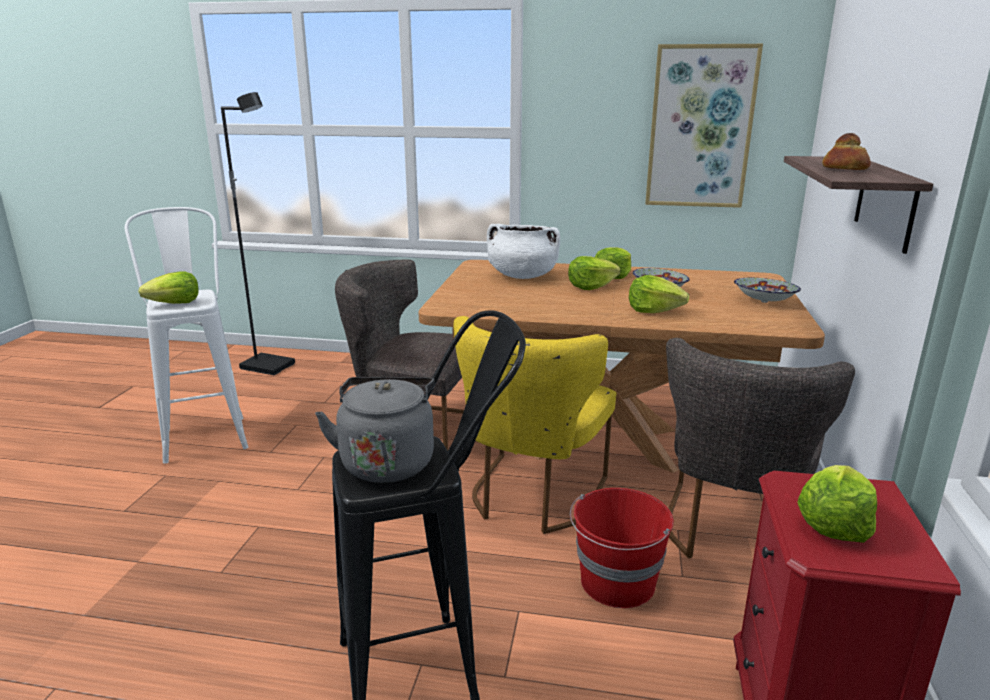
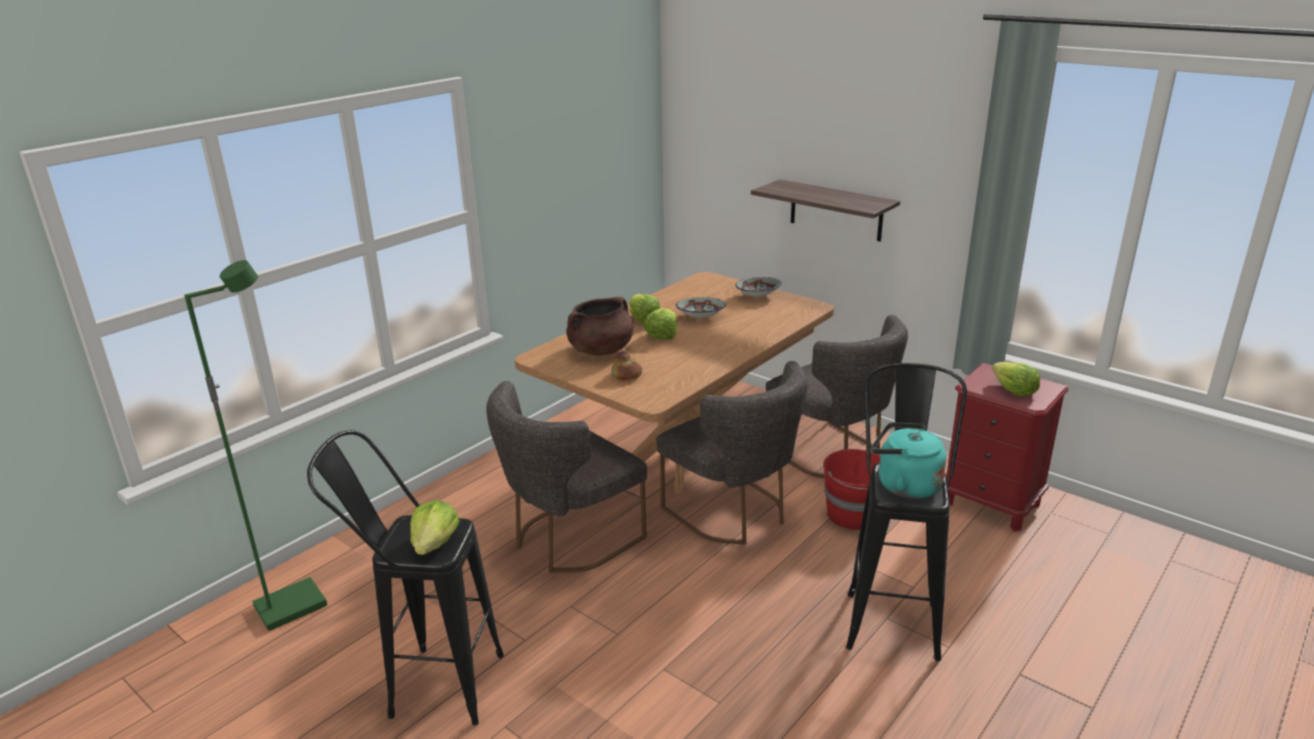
camera: 60 degrees left, 5 degrees up
white stool [125,207,248,464] -> black stool [307,430,504,726]
black floor lamp [221,92,295,375] -> green floor lamp [184,260,327,631]
grey kettle [315,377,435,483] -> turquoise kettle [872,422,947,499]
yellow chair [454,316,617,534] -> grey chair [656,361,808,545]
white cooking pot [487,224,560,279] -> brown cooking pot [566,297,633,356]
lettuce [629,275,689,313] -> none
picture [645,44,763,208] -> none
bread [822,133,871,170] -> bread moved to [611,351,642,380]

